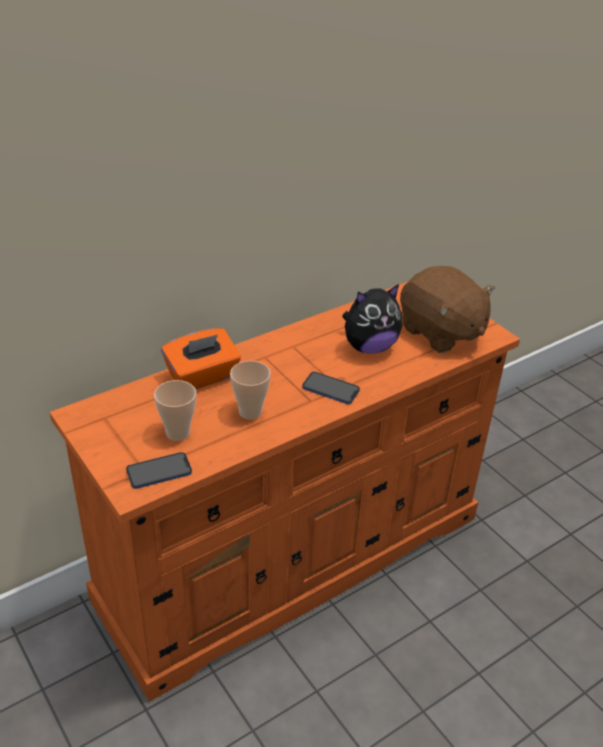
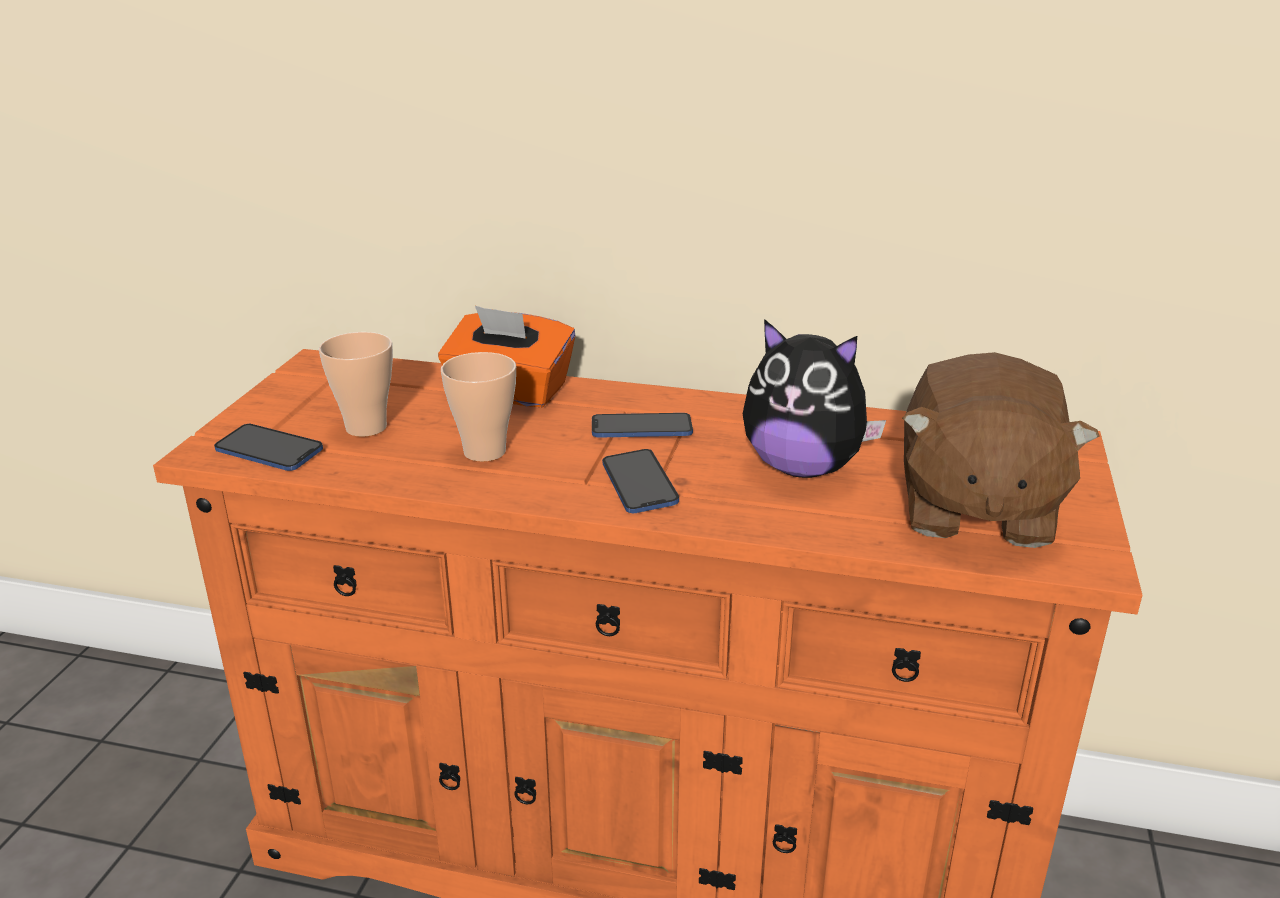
camera: 50 degrees right, 10 degrees down
none -> phone [592,413,693,438]

